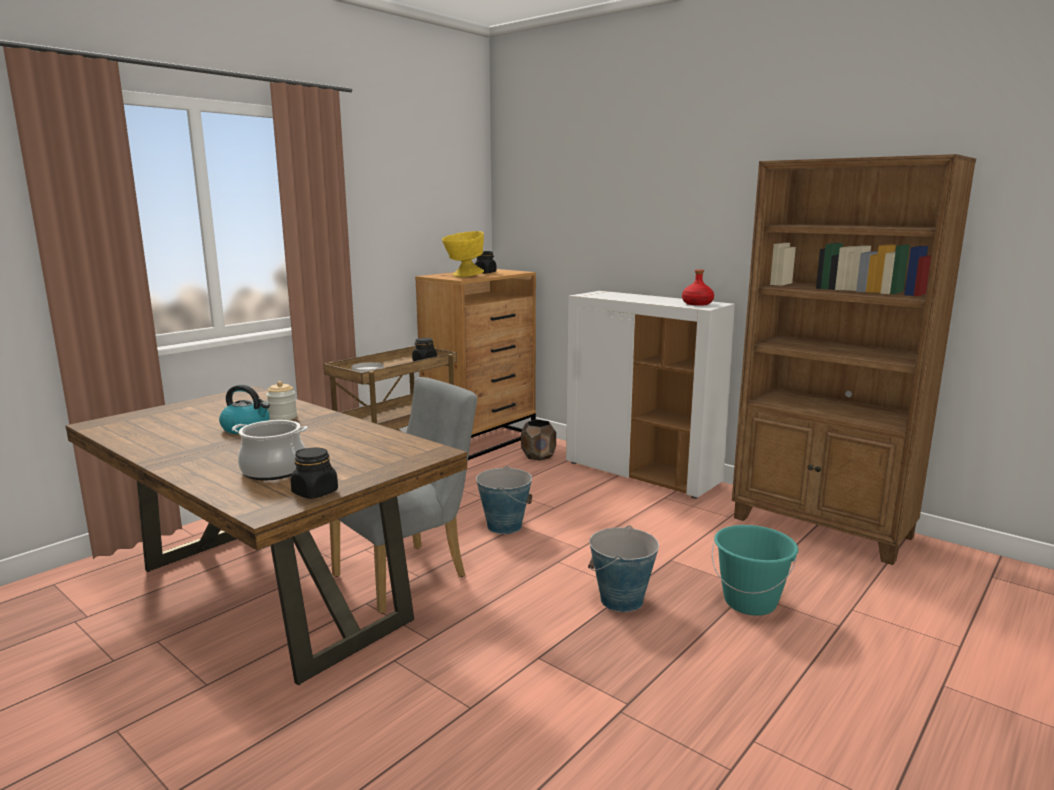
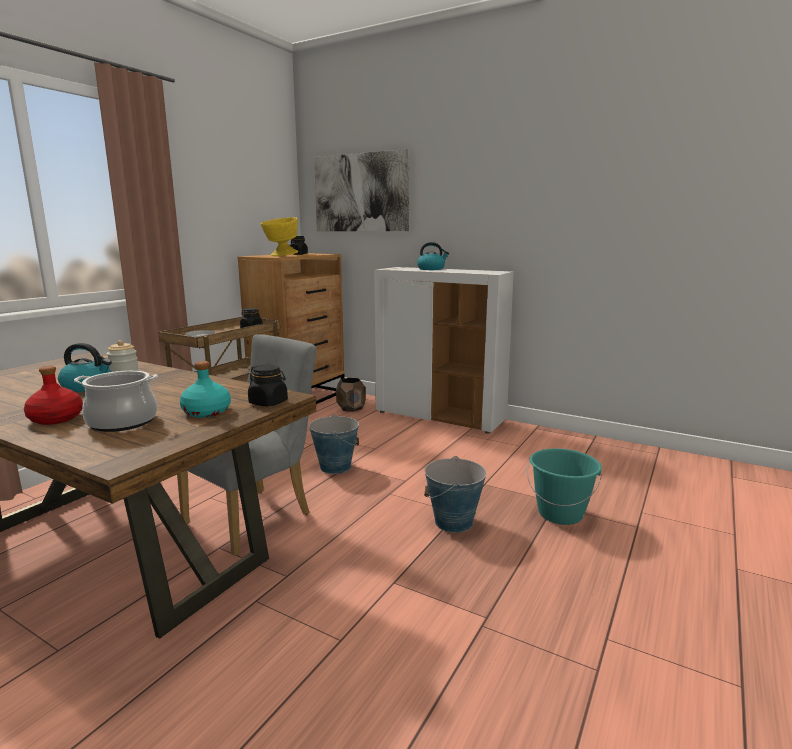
camera: 10 degrees left, 0 degrees up
black jar [291,448,338,499] -> black jar moved to [248,365,288,406]
red bottle [682,269,714,306] -> red bottle moved to [24,366,83,425]
brown bookcase [732,154,976,565] -> none
none -> turquoise bottle [180,361,231,418]
none -> picture [314,149,410,231]
none -> kettle [417,242,449,270]

